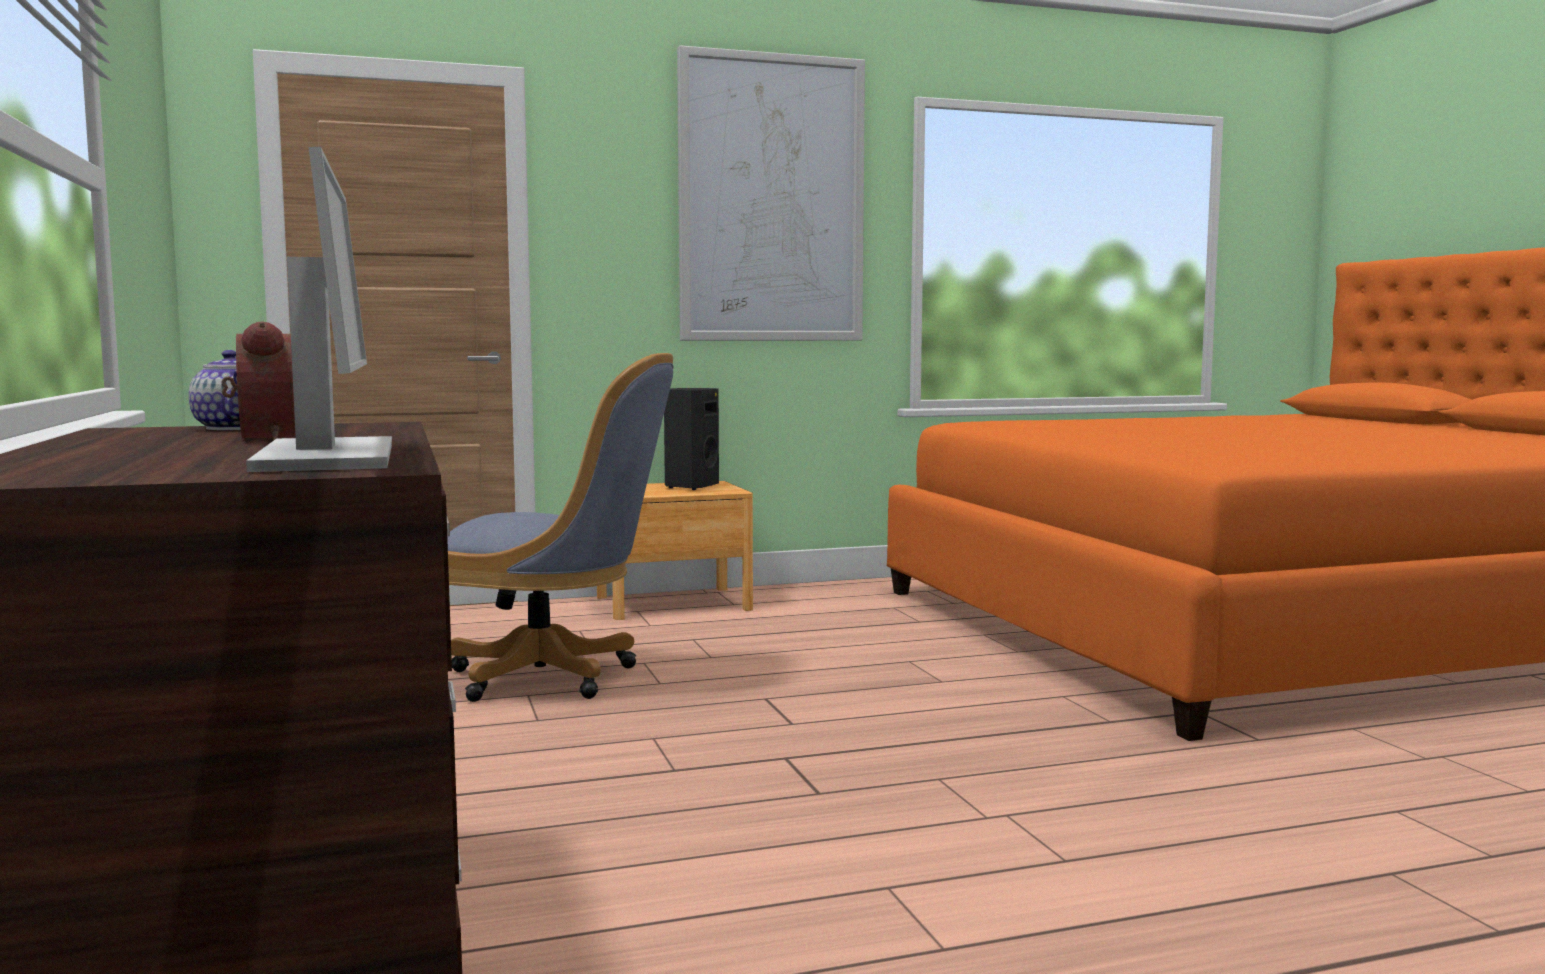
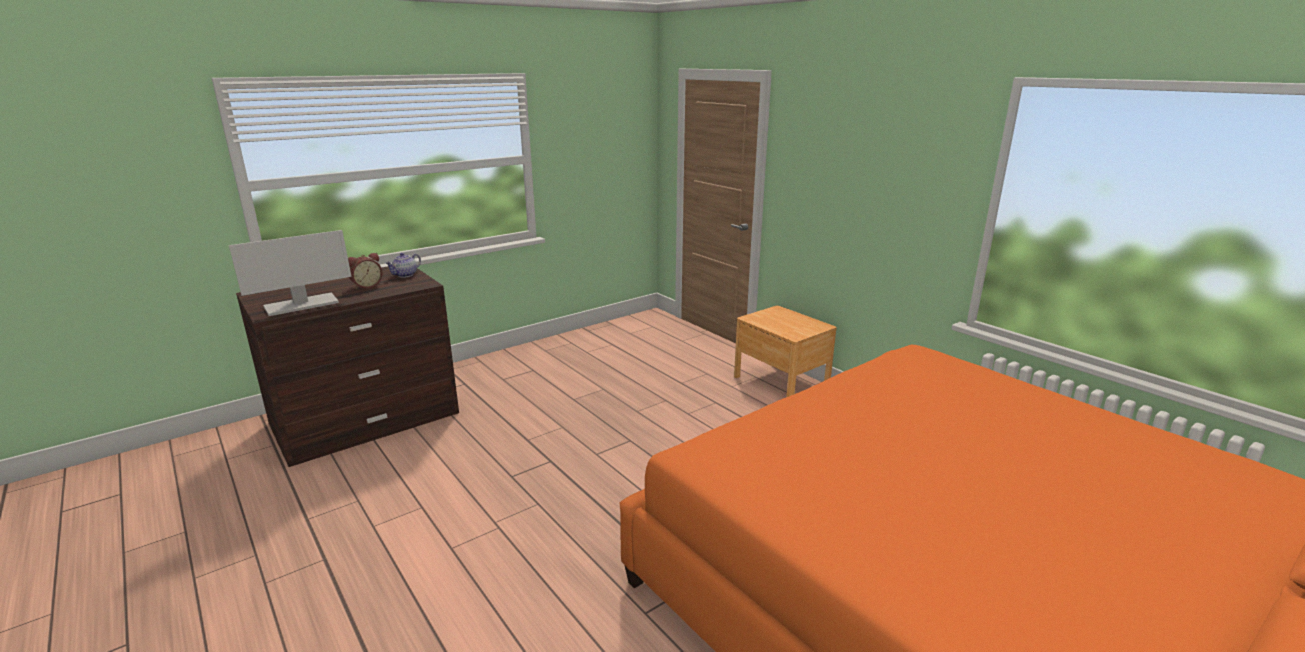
camera: 70 degrees right, 15 degrees up
blue office chair [447,353,674,702] -> none
black speaker [664,388,719,490] -> none
picture [677,45,865,341] -> none

